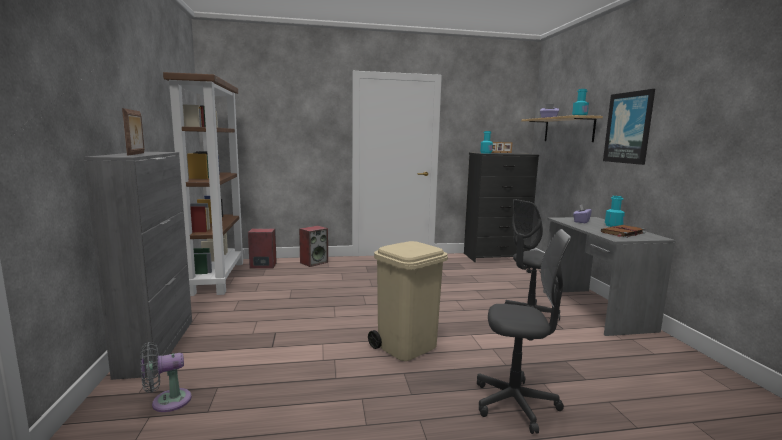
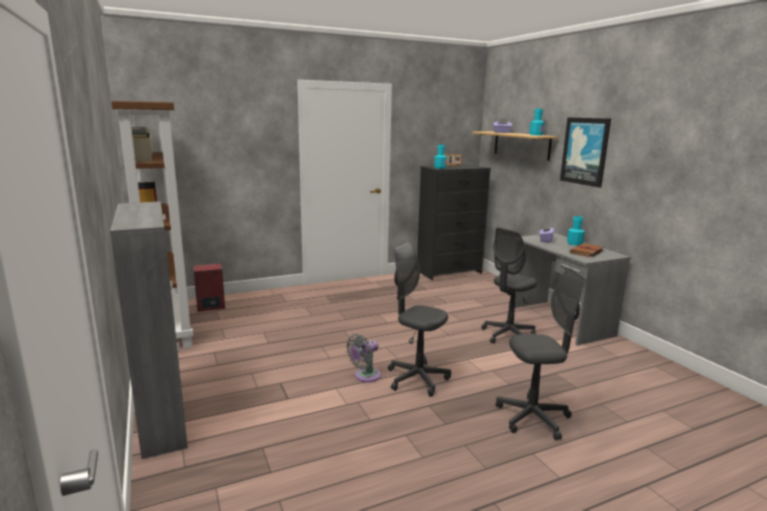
camera: 15 degrees left, 5 degrees up
picture frame [122,108,144,156] -> none
grey fan [140,342,192,412] -> grey fan moved to [346,334,381,382]
speaker [299,226,328,267] -> none
beige trash can [368,241,448,361] -> grey office chair [388,243,451,397]

